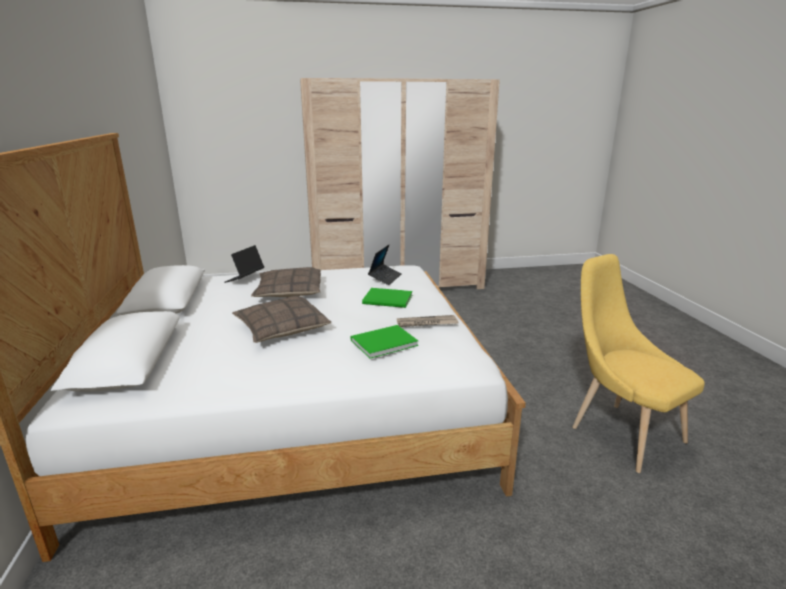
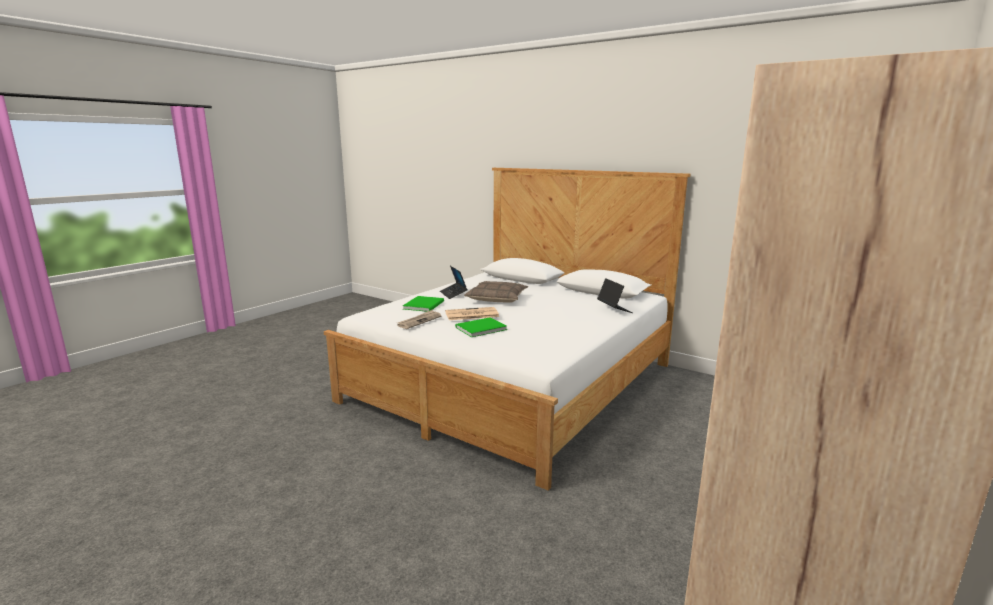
camera: 135 degrees right, 5 degrees down
pillow [251,267,321,297] -> none
laptop [368,244,401,285] -> laptop moved to [440,266,468,299]
yellow chair [572,254,705,473] -> none
none -> newspaper [445,307,499,320]

